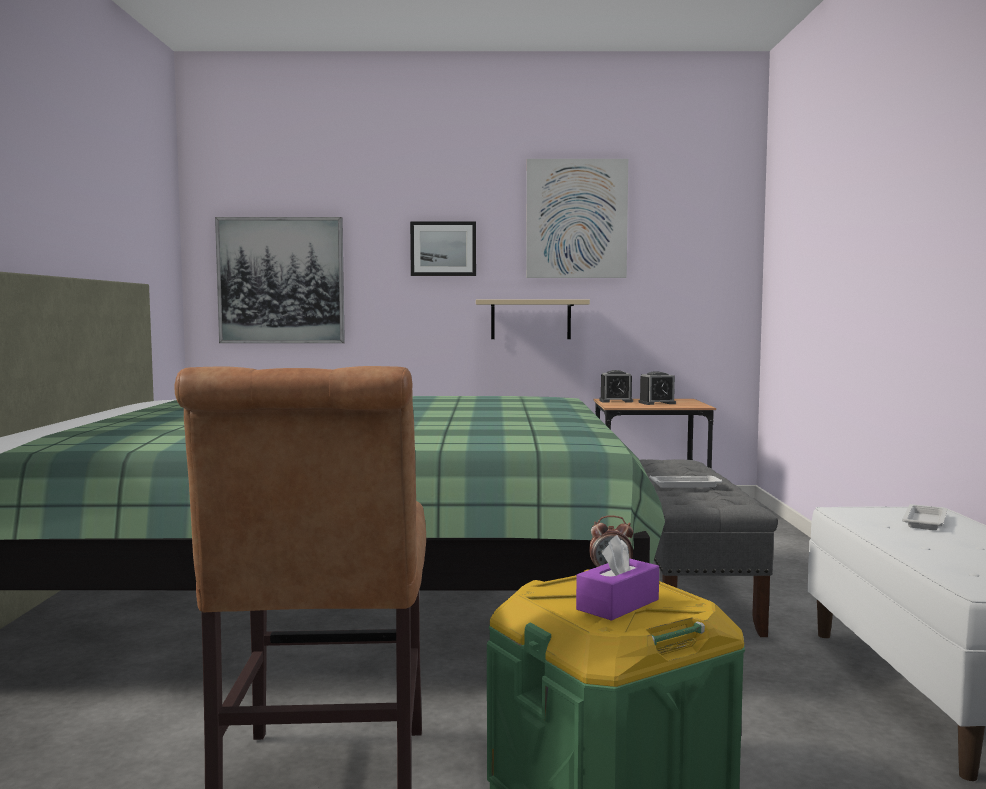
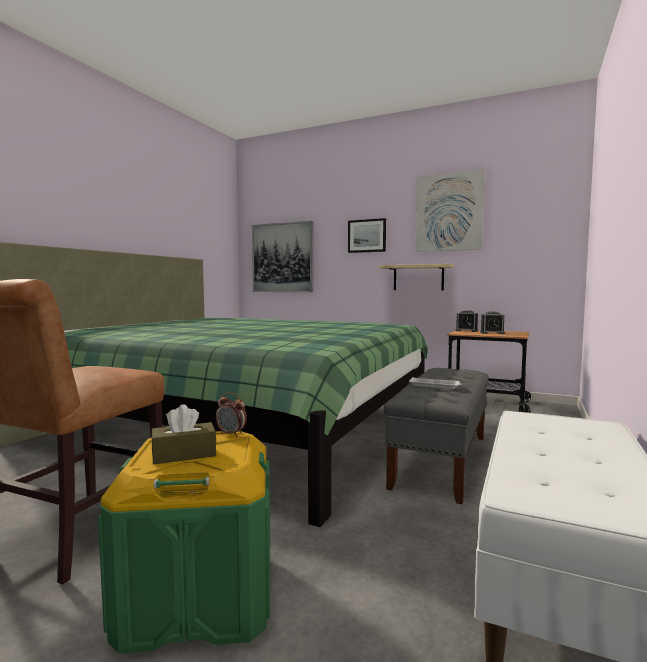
camera: 25 degrees right, 0 degrees up
purple tissue box [576,535,659,621] -> brown tissue box [151,404,216,464]
white tray [902,504,947,530] -> none

